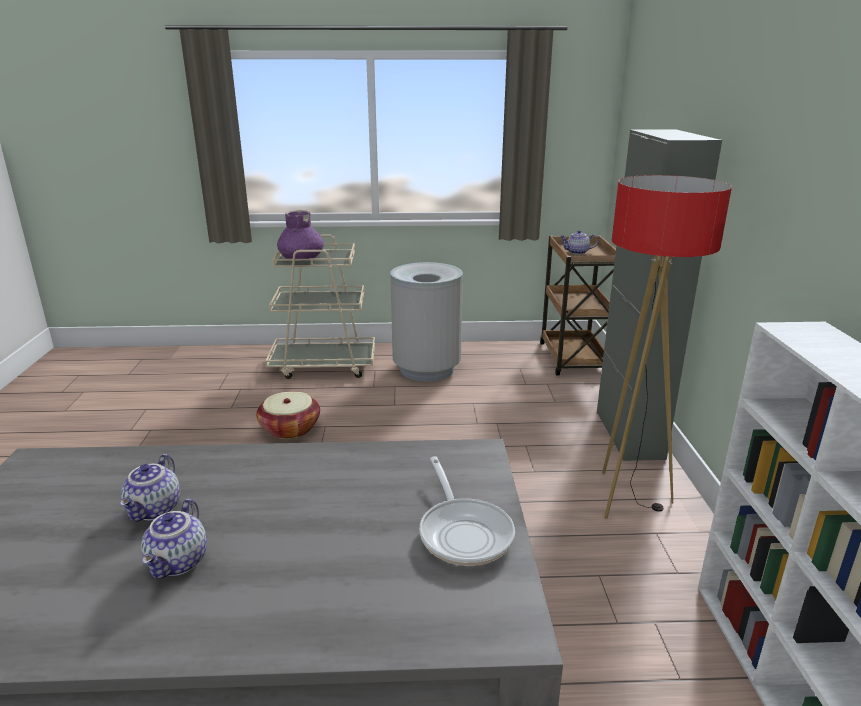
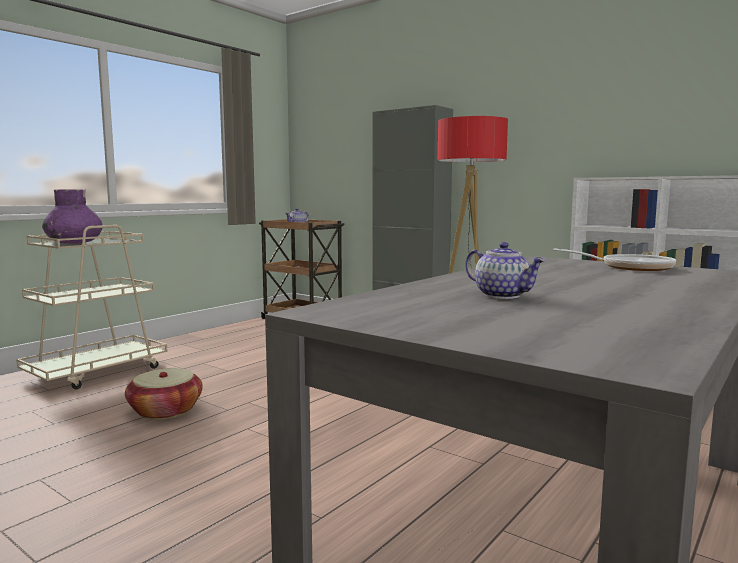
camera: 50 degrees left, 15 degrees down
teapot [141,499,207,579] -> none
grey trash can [390,262,463,382] -> none

